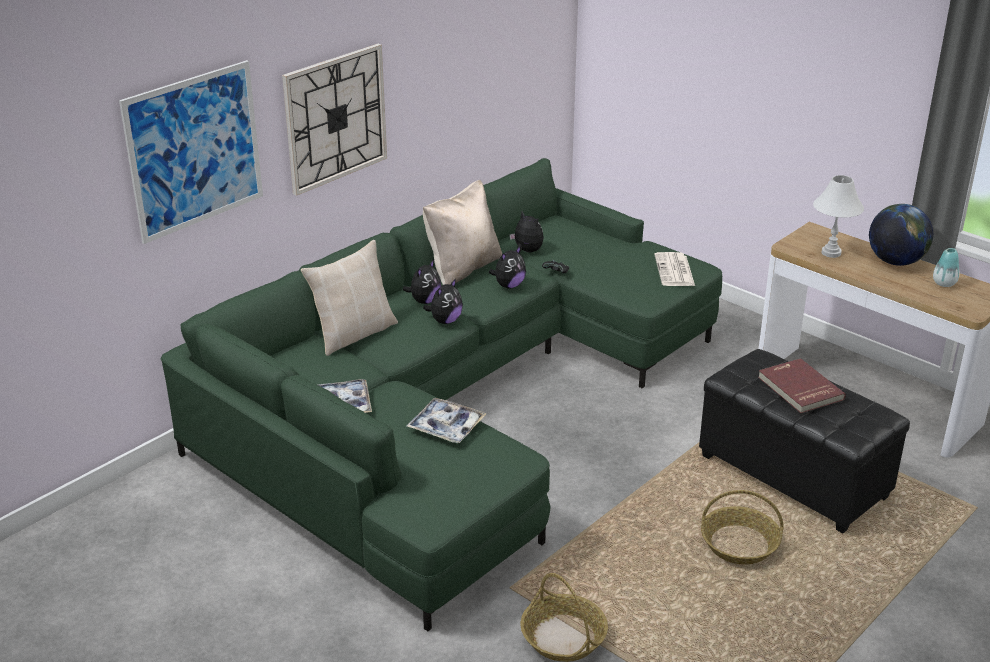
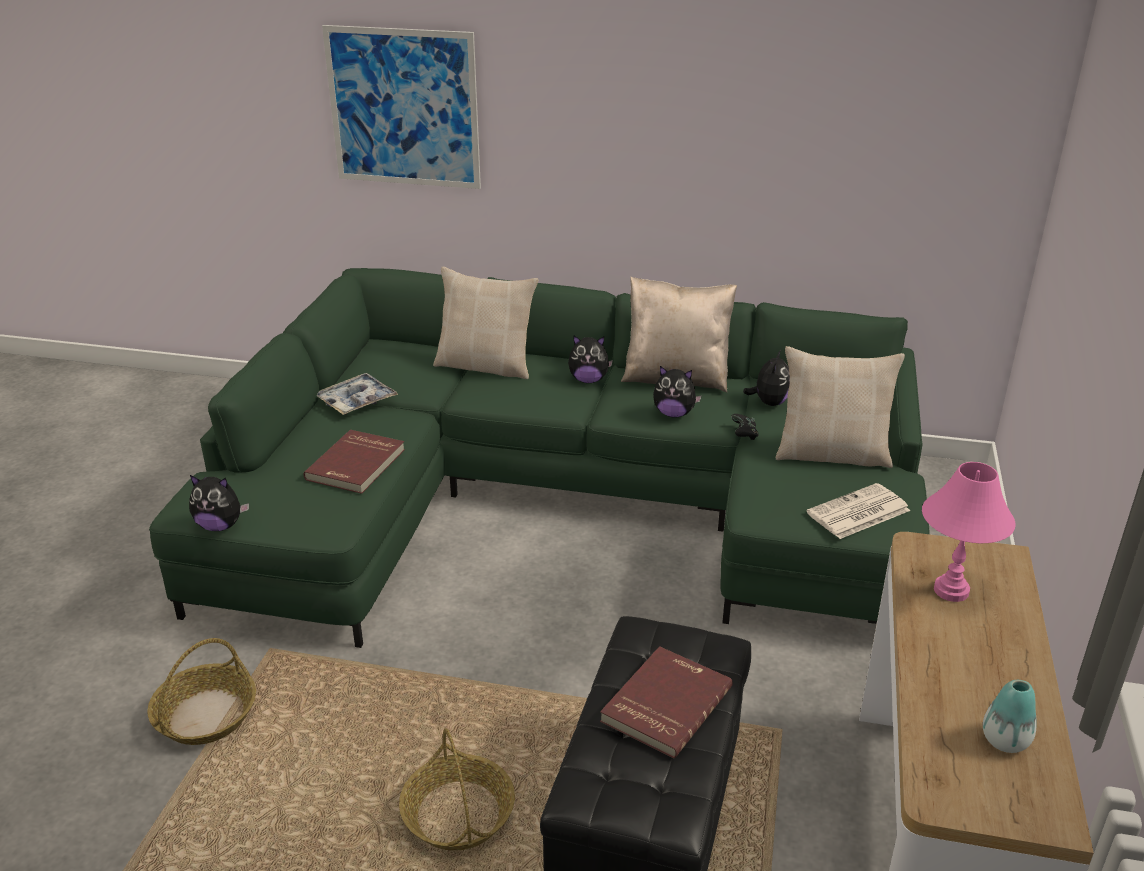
camera: 60 degrees right, 0 degrees up
wall clock [282,44,387,196] -> none
tray [407,398,487,443] -> red book [303,430,405,494]
plush toy [423,278,463,324] -> plush toy moved to [189,475,249,531]
white table lamp [813,175,864,258] -> pink table lamp [922,462,1016,602]
globe [869,204,933,266] -> none
none -> beige pillow [776,346,905,468]

